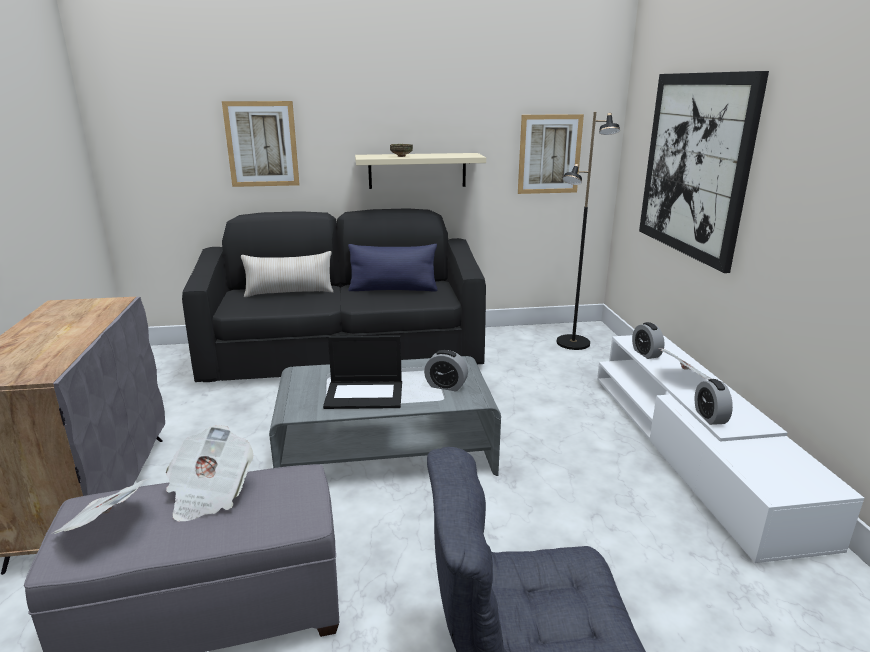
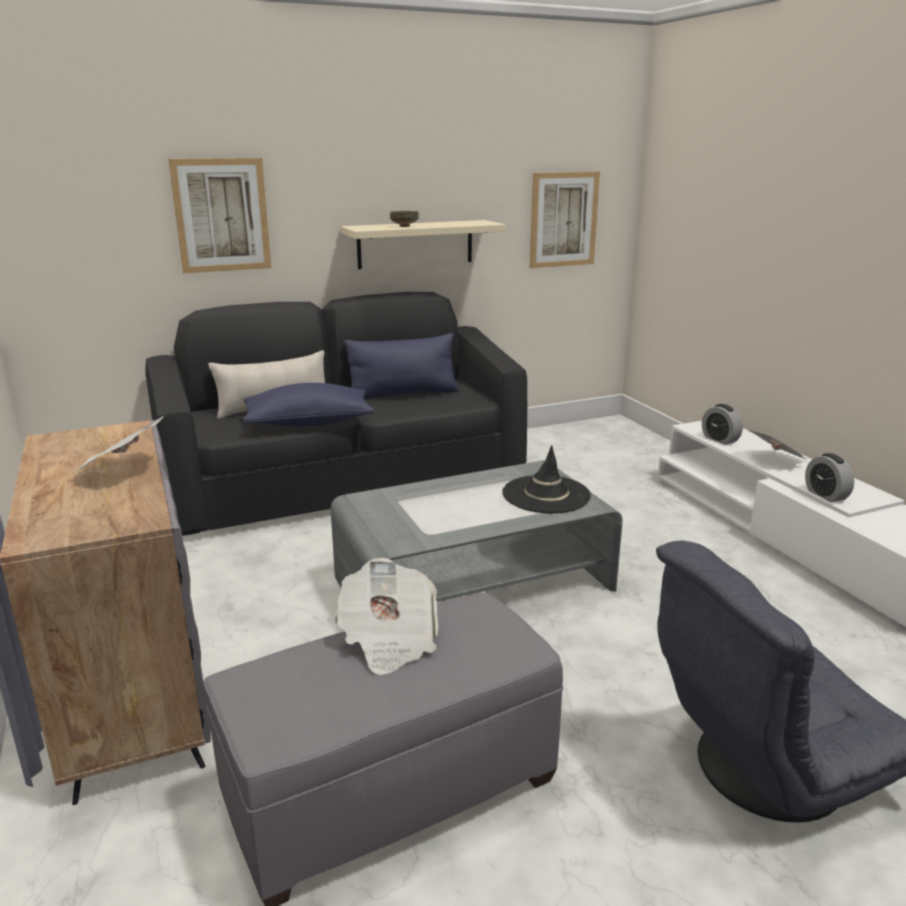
camera: 15 degrees left, 0 degrees up
newspaper [53,478,150,534] -> newspaper moved to [74,415,166,473]
laptop [323,335,402,409] -> none
alarm clock [424,350,468,391] -> black hat [502,445,591,513]
black floor lamp [556,112,620,350] -> none
picture [639,71,769,273] -> none
none -> blue pillow [243,383,374,427]

